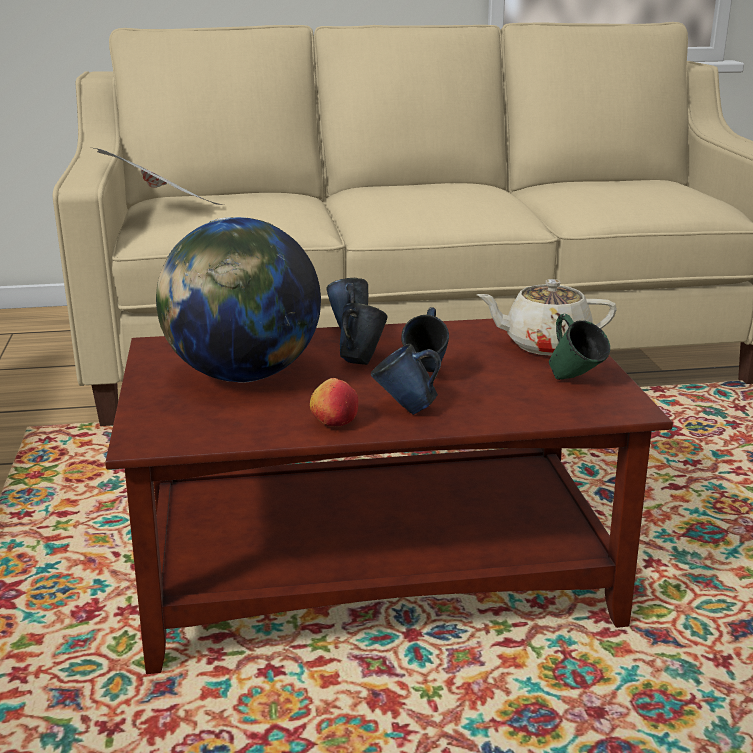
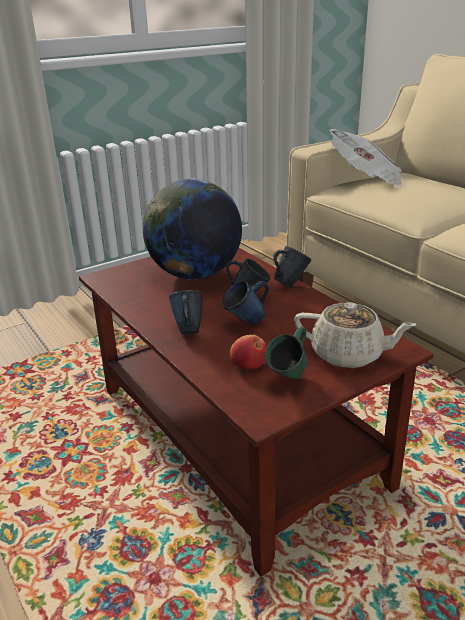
camera: 65 degrees right, 5 degrees up
apple [310,378,358,426] -> apple moved to [230,335,267,369]
beige teapot [477,279,617,356] -> beige teapot turned 135 degrees clockwise [294,302,417,368]

